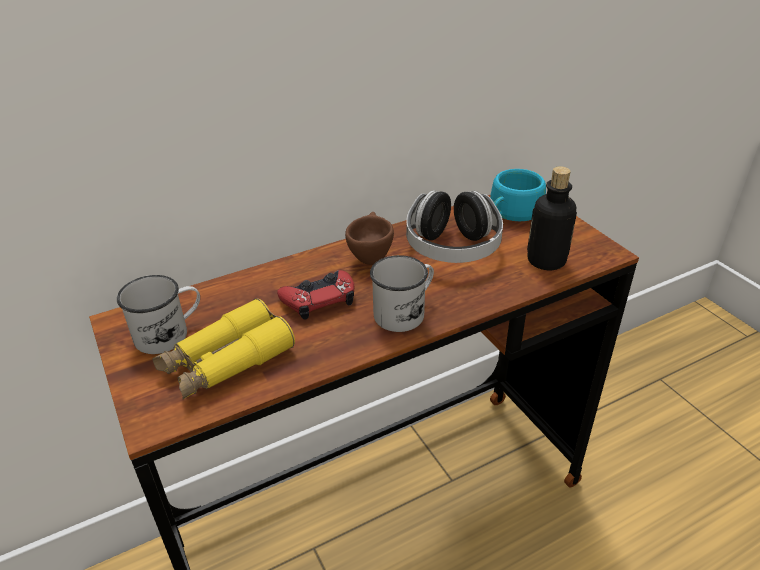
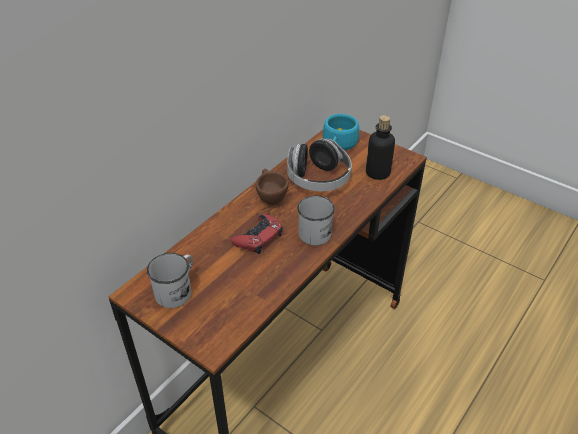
camera: 25 degrees left, 5 degrees up
yellow binoculars [153,298,295,399] -> none

